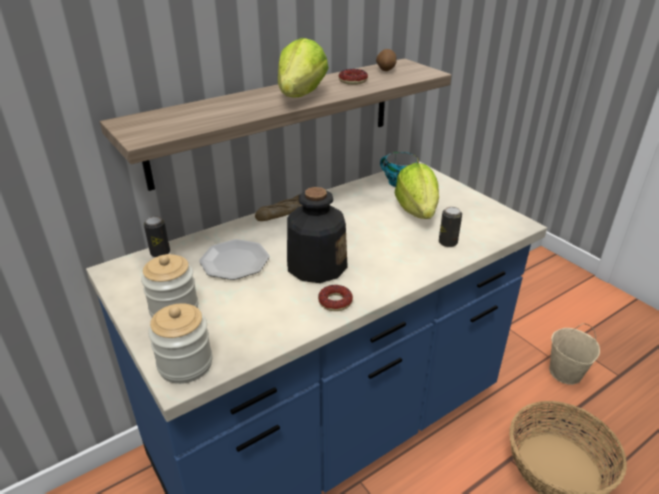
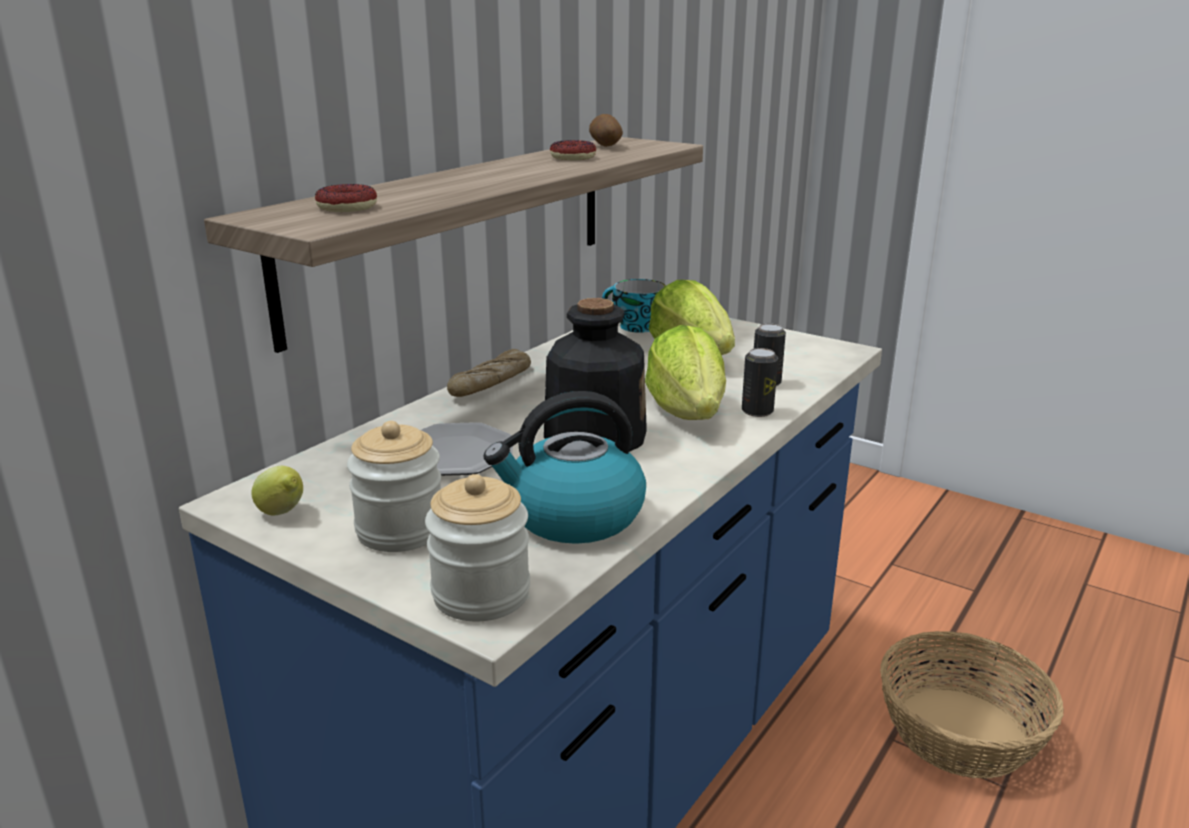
camera: 20 degrees left, 10 degrees down
can [144,216,170,257] -> can moved to [742,348,778,417]
lettuce [278,38,329,98] -> lettuce moved to [645,325,726,420]
donut [318,285,353,311] -> donut moved to [315,184,377,212]
beige bucket [549,323,600,385] -> none
none -> lemon [251,466,303,516]
none -> kettle [484,391,646,544]

